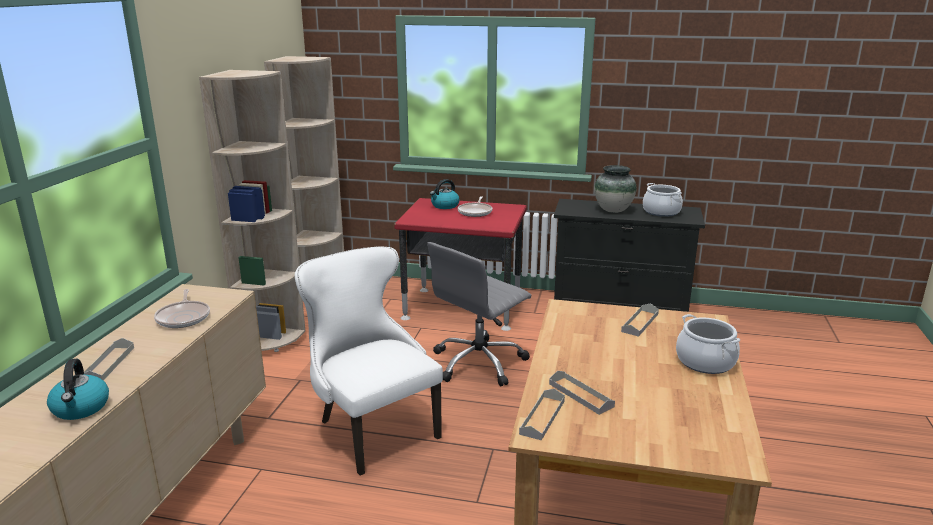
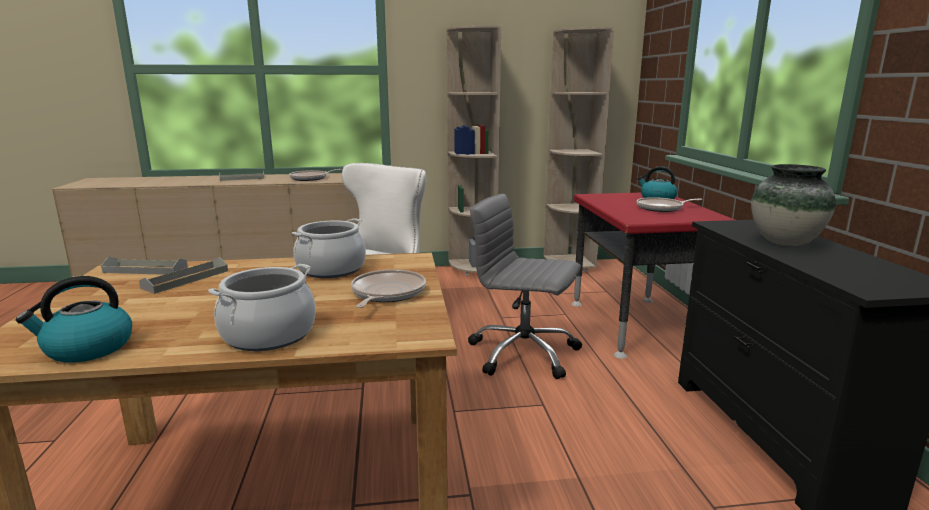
camera: 70 degrees right, 5 degrees down
kettle [47,358,109,420] -> kettle moved to [16,276,132,363]
grey tray [621,303,659,337] -> frying pan [351,269,426,308]
cooking pot [643,183,683,217] -> cooking pot moved to [292,218,366,278]

